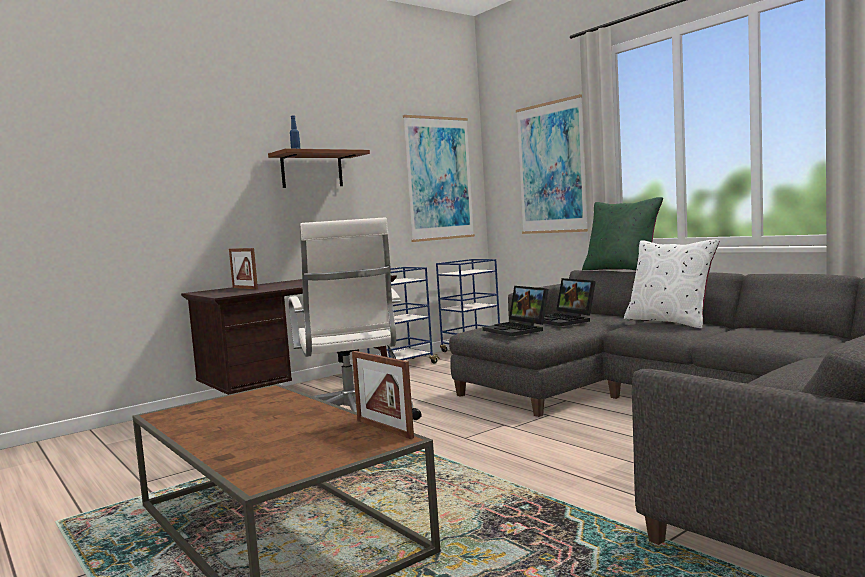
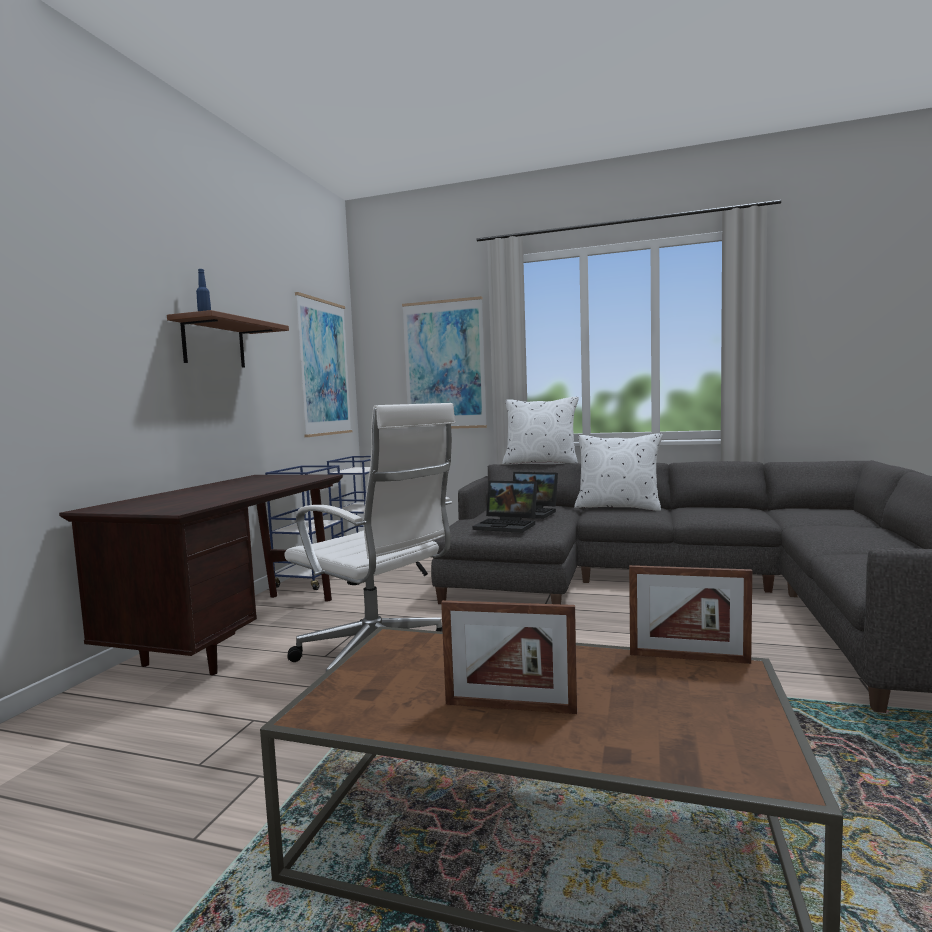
camera: 35 degrees left, 0 degrees up
picture frame [229,248,258,289] -> picture frame moved to [441,600,577,714]
green pillow [582,197,663,270] -> white pillow [502,397,579,464]

